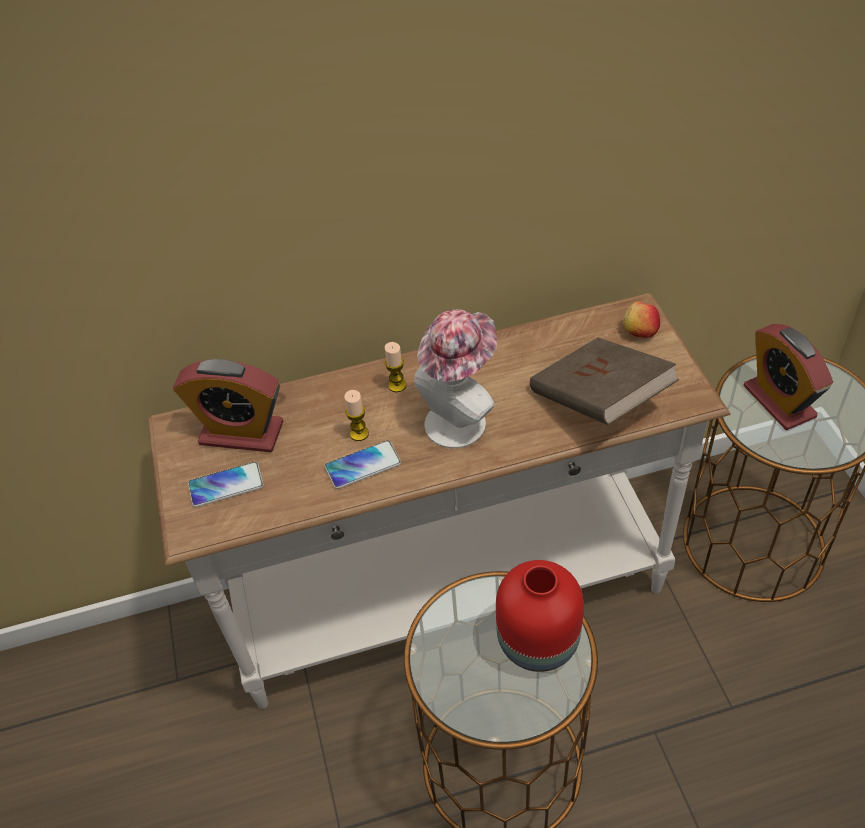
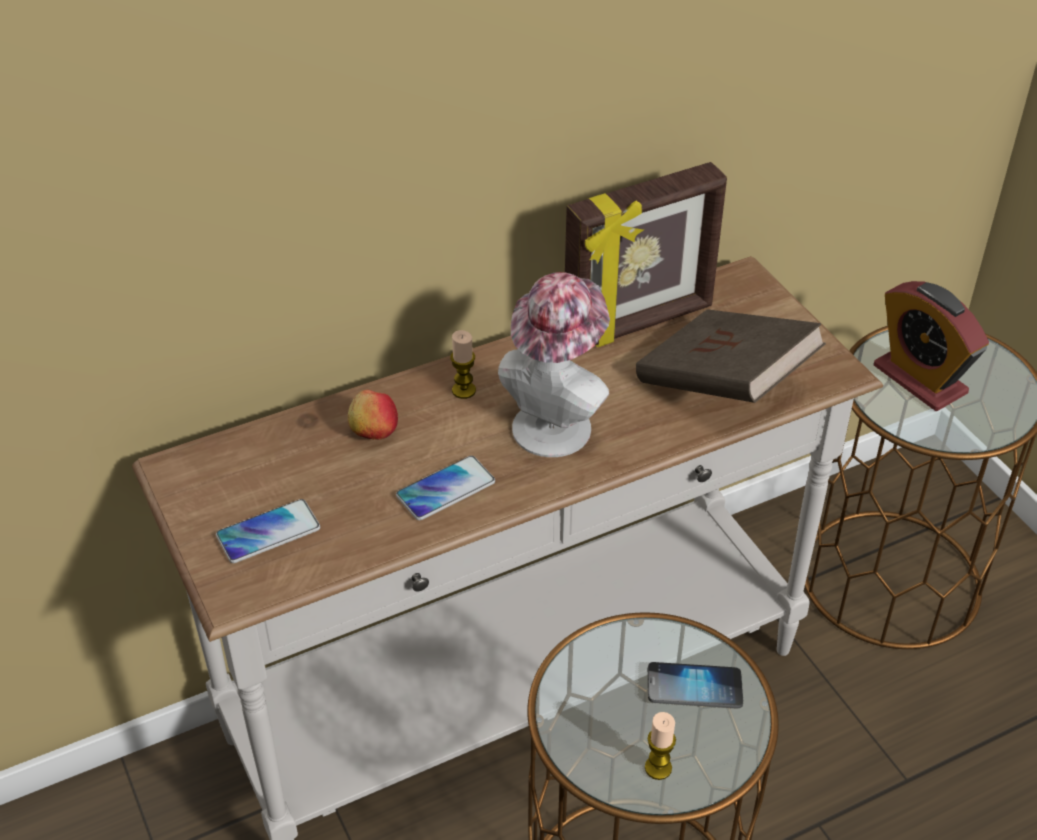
camera: 15 degrees left, 5 degrees down
alarm clock [173,359,283,452] -> none
candle [344,390,369,441] -> candle moved to [645,712,676,780]
red vase [496,560,584,672] -> phone [648,662,743,708]
apple [623,301,660,338] -> apple moved to [348,390,398,440]
none -> picture frame [565,162,727,347]

